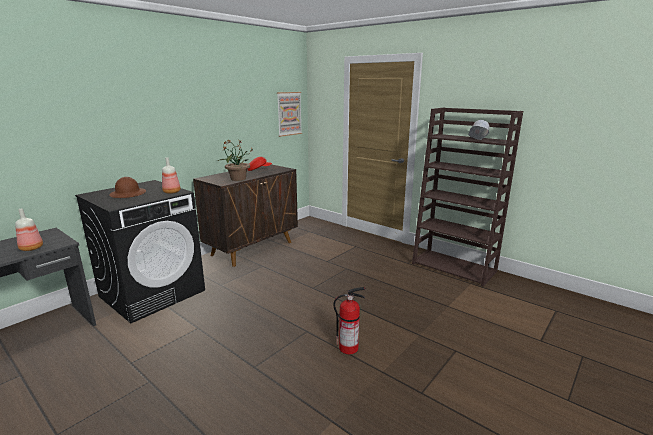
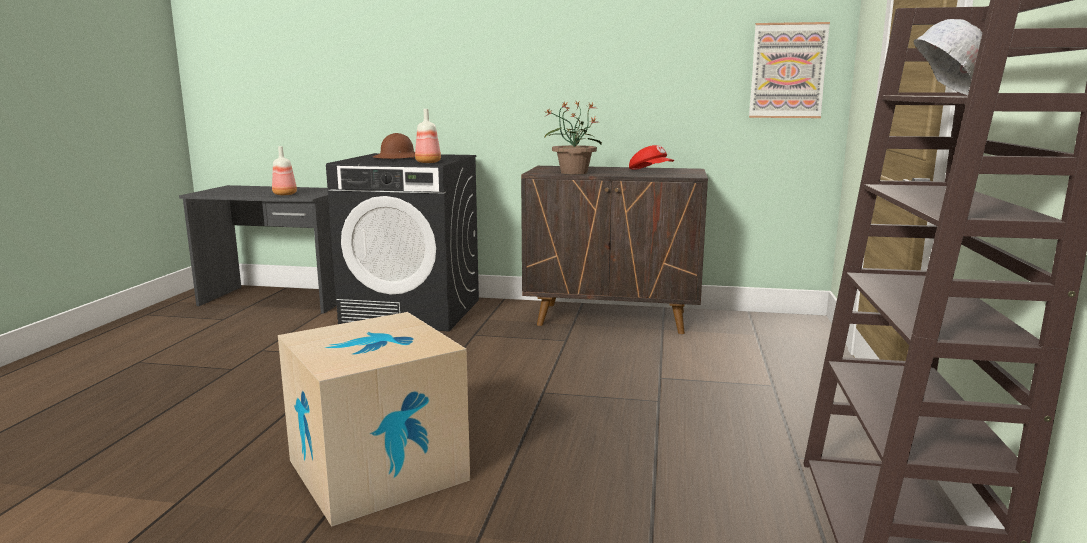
camera: 60 degrees right, 5 degrees down
fire extinguisher [333,287,366,354] -> cardboard box [278,312,470,527]

